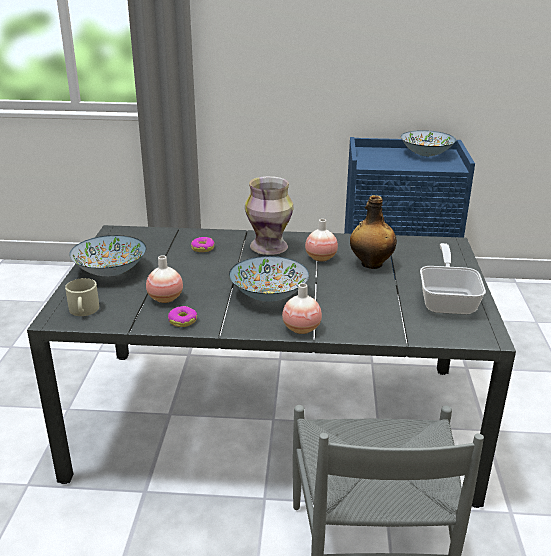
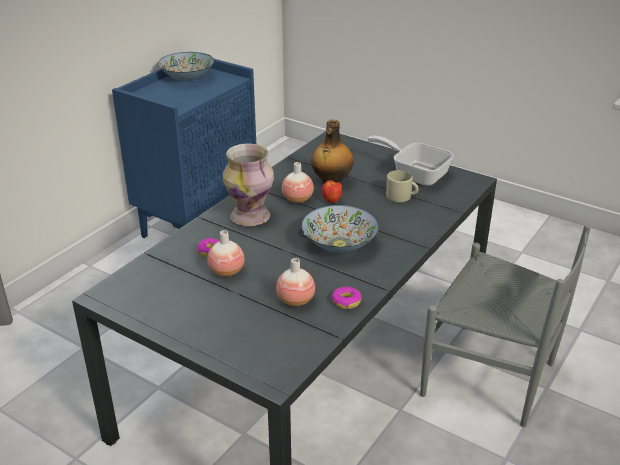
camera: 60 degrees left, 5 degrees up
beige mug [65,278,99,316] -> beige mug moved to [386,170,419,202]
bowl [69,235,146,276] -> none
vase [282,283,322,334] -> vase moved to [207,230,245,277]
none -> apple [322,180,342,203]

